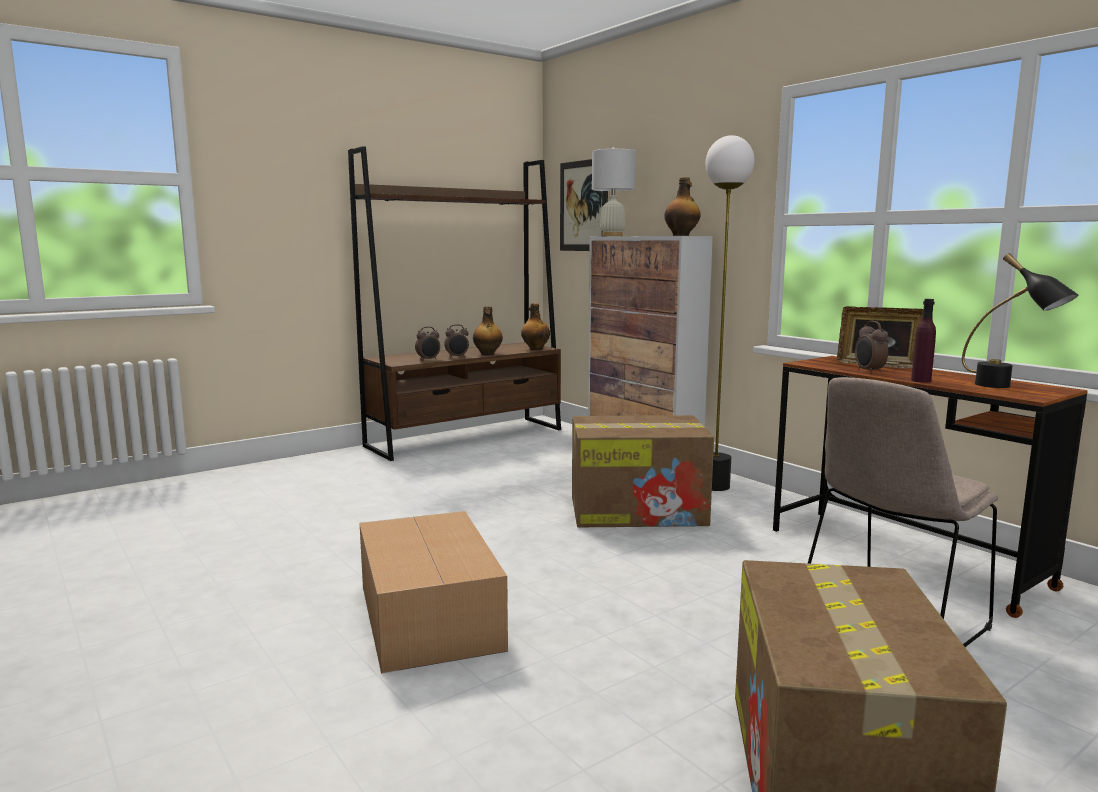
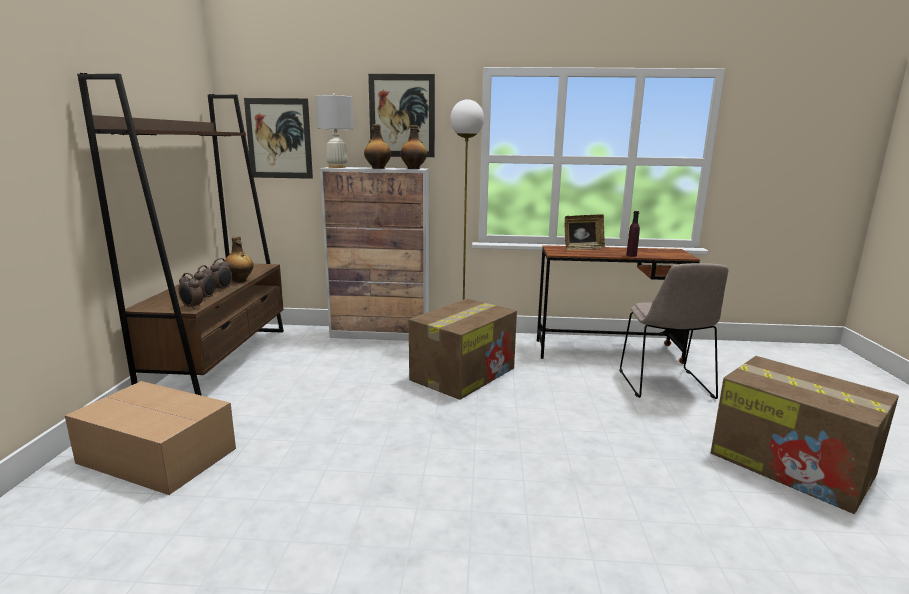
camera: 50 degrees left, 5 degrees up
cardboard box [360,511,508,673] -> cardboard box moved to [65,381,236,495]
bottle [521,303,550,350] -> bottle moved to [364,124,391,169]
alarm clock [855,321,888,374] -> alarm clock moved to [179,273,203,309]
black table lamp [962,253,1078,388] -> none
none -> picture [368,74,435,157]

